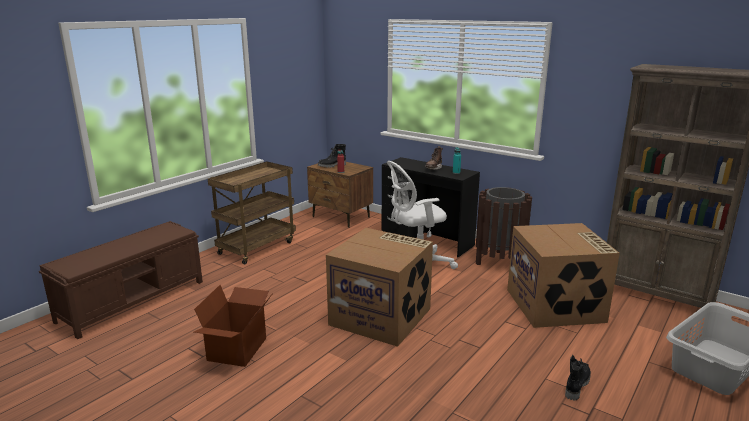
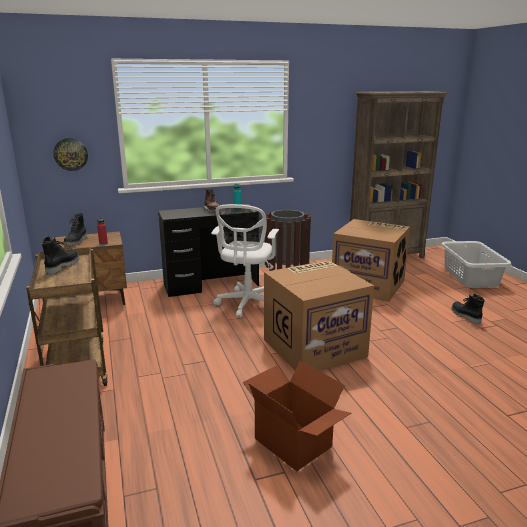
camera: 55 degrees left, 0 degrees up
none -> black boot [42,236,79,275]
none -> wall clock [53,138,88,171]

